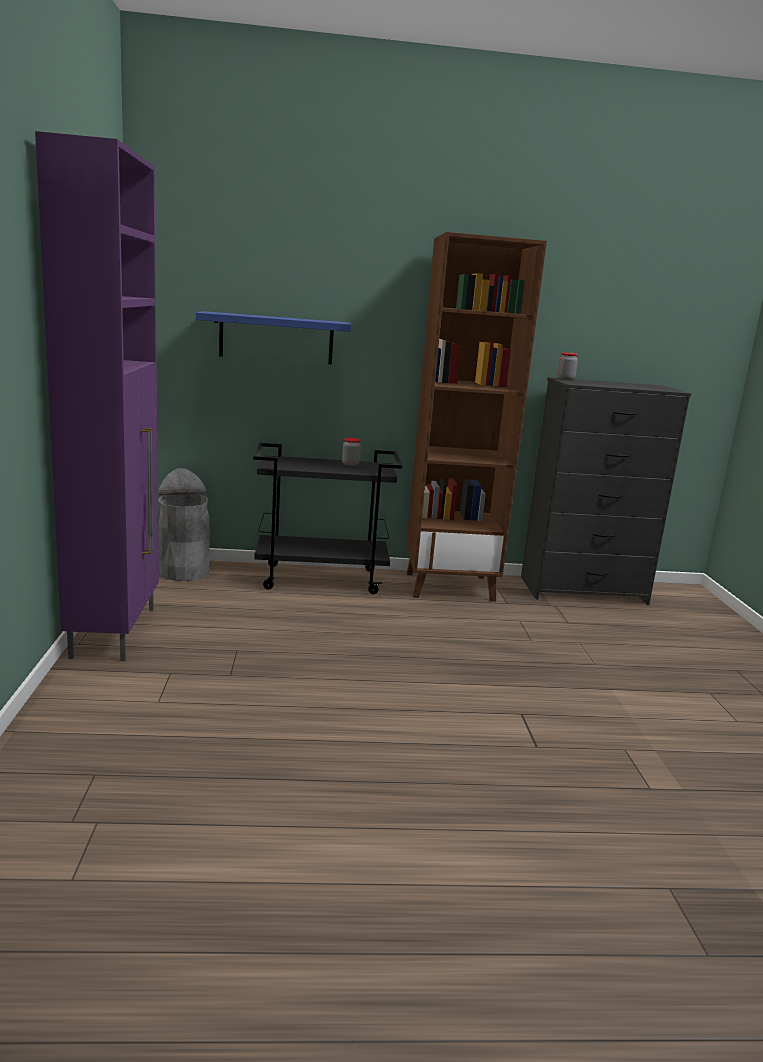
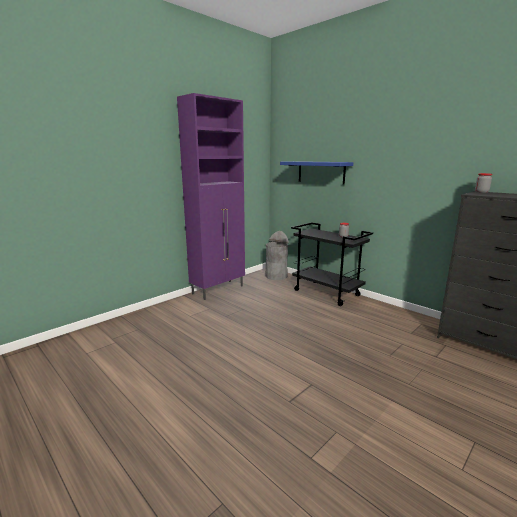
camera: 50 degrees right, 0 degrees up
brown bookcase [406,232,547,602] -> none

